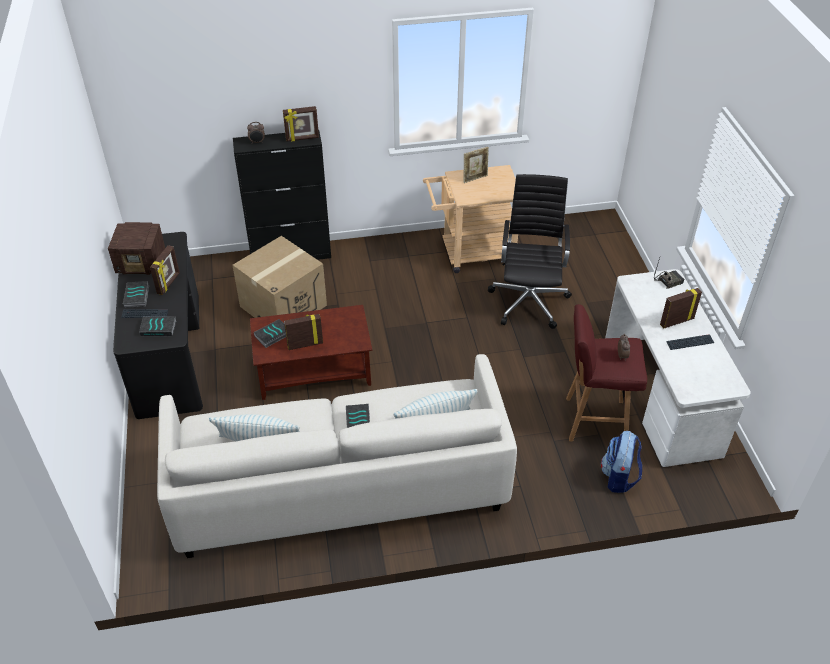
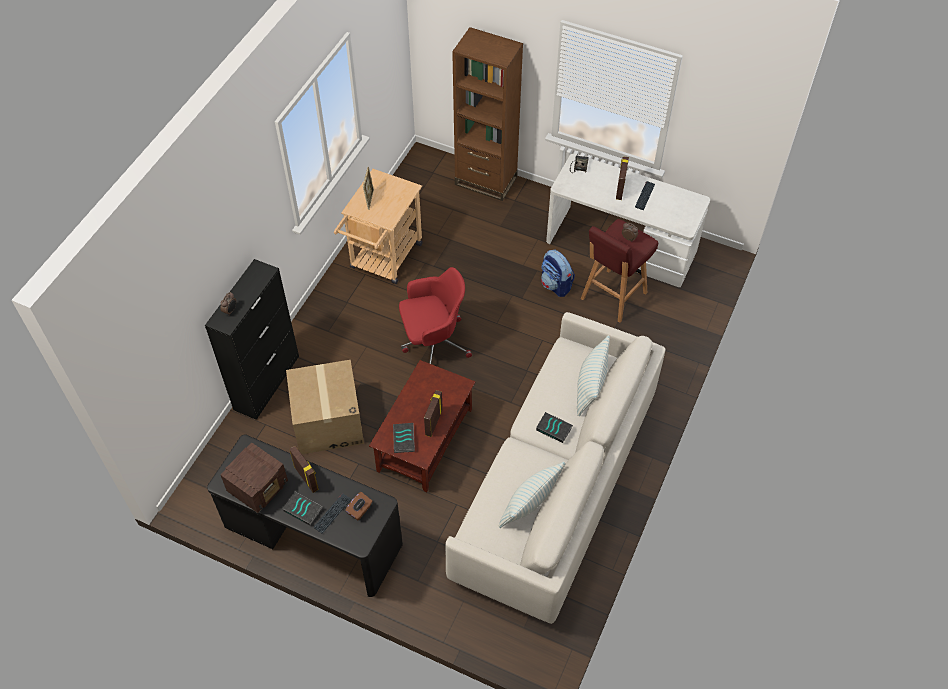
camera: 55 degrees left, 10 degrees up
book [139,317,176,336] -> brown tissue box [345,492,372,520]
picture frame [283,106,319,142] -> none
black office chair [488,174,572,329] -> none
backpack [601,431,642,493] -> backpack moved to [541,250,575,297]
none -> red office chair [399,267,472,364]
none -> brown bookcase [452,27,523,201]

